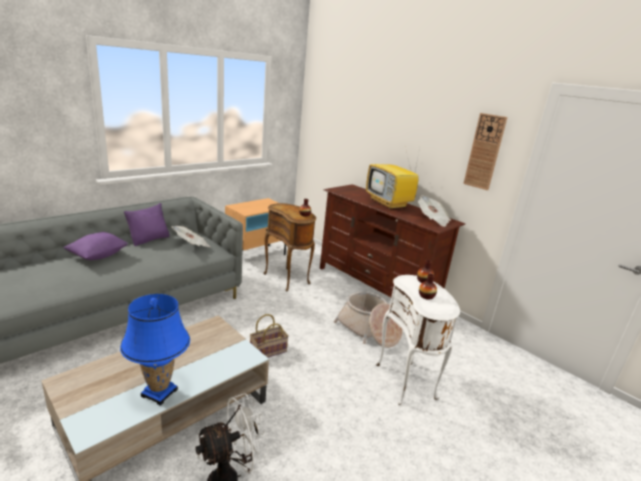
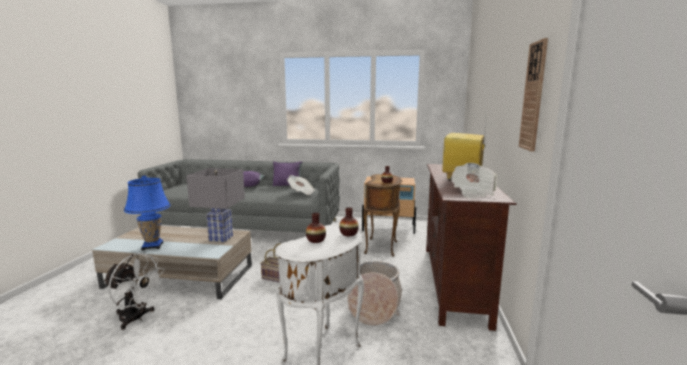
camera: 55 degrees right, 10 degrees down
none -> grey table lamp [186,168,245,242]

